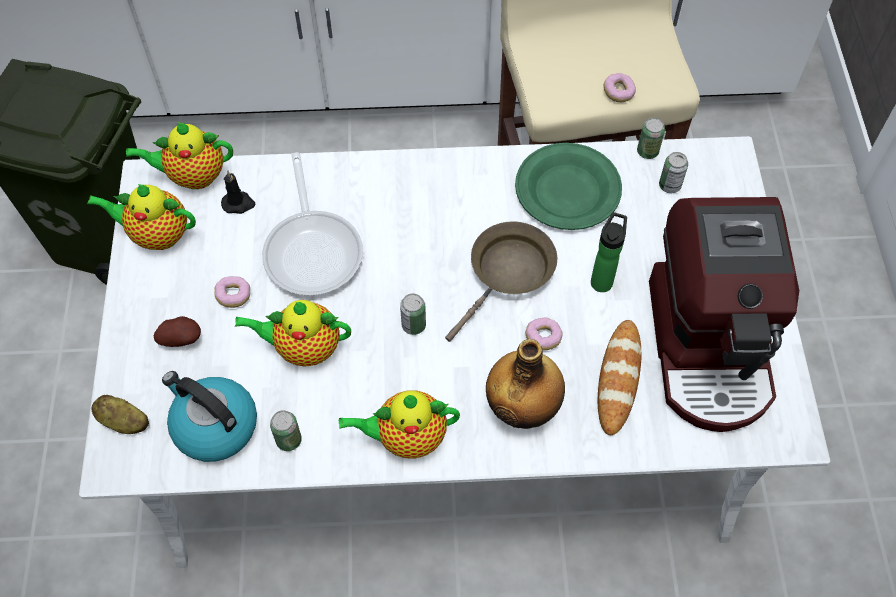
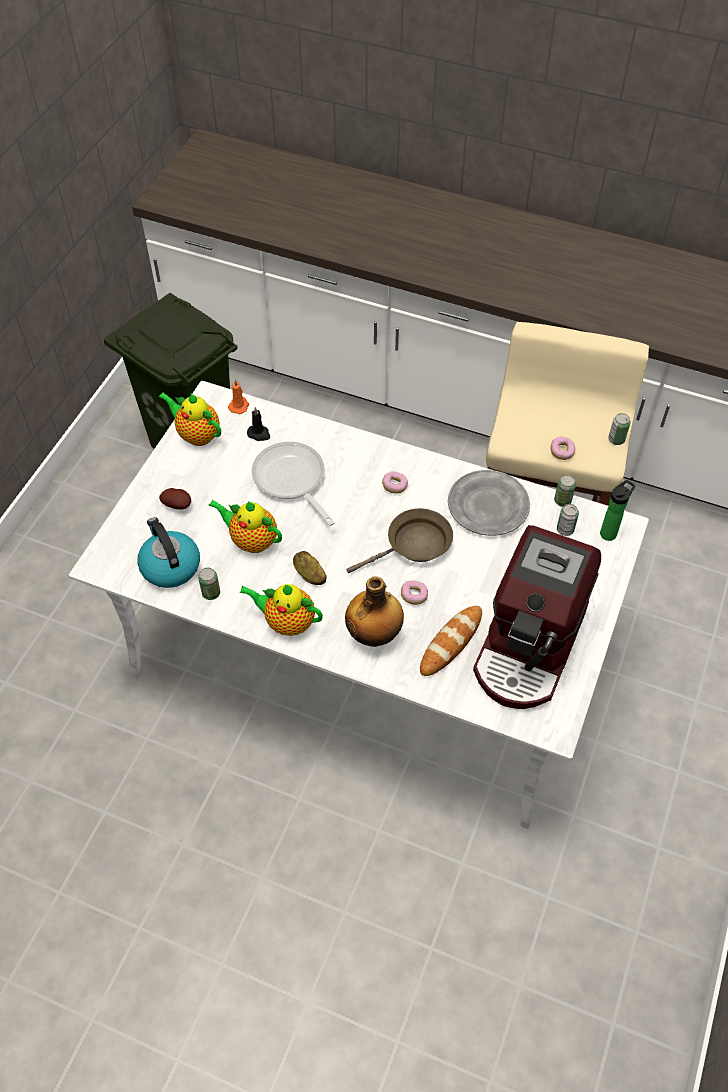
camera: 25 degrees right, 5 degrees down
potato [91,395,149,434] -> potato moved to [293,551,327,585]
teapot [126,122,233,189] -> orange candle [228,379,249,414]
donut [214,276,250,308] -> donut moved to [382,471,408,494]
frying pan [262,152,363,296] -> frying pan turned 135 degrees clockwise [252,442,335,526]
can [400,293,426,335] -> can moved to [608,413,631,445]
green plate [515,143,622,230] -> grey plate [448,470,530,536]
bottle [591,212,627,292] -> bottle moved to [600,480,636,541]

